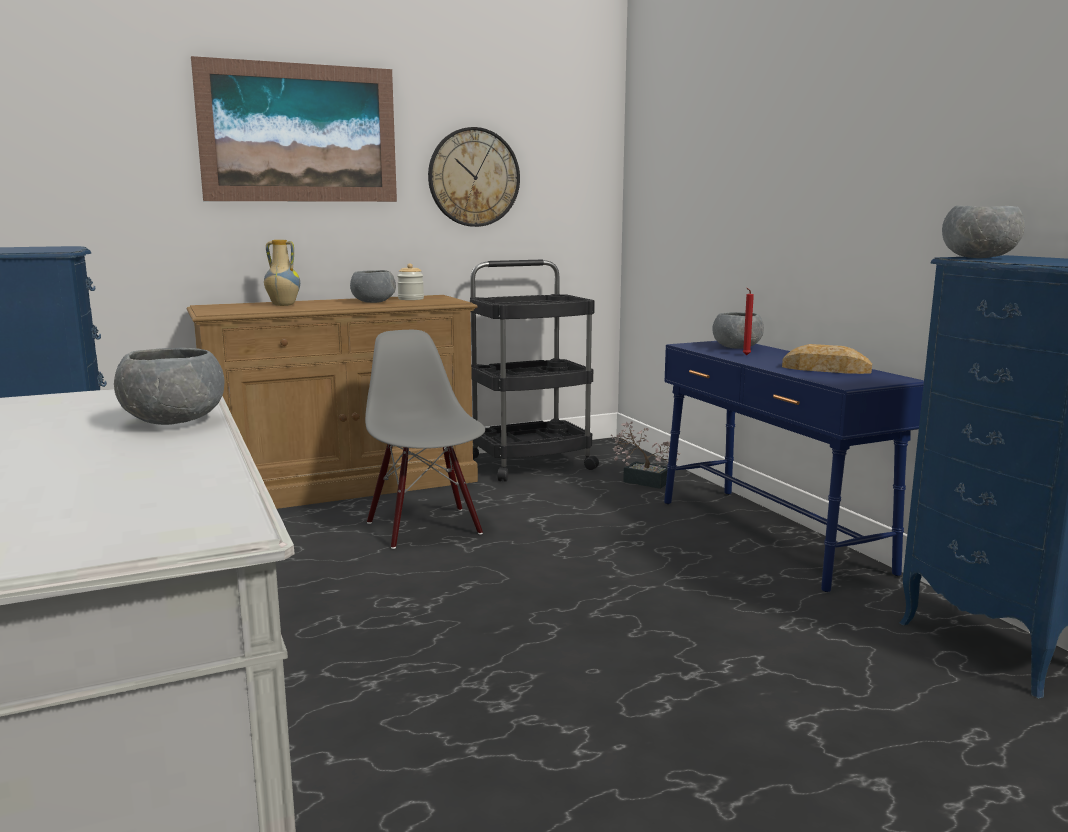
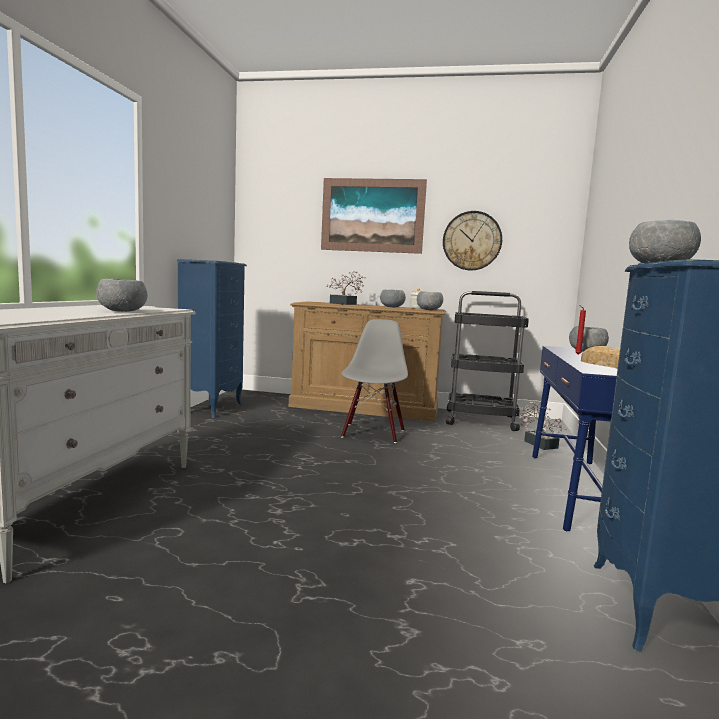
camera: 35 degrees right, 5 degrees down
vase [264,240,300,306] -> potted plant [325,271,366,305]
none -> grey bowl [417,291,443,310]

